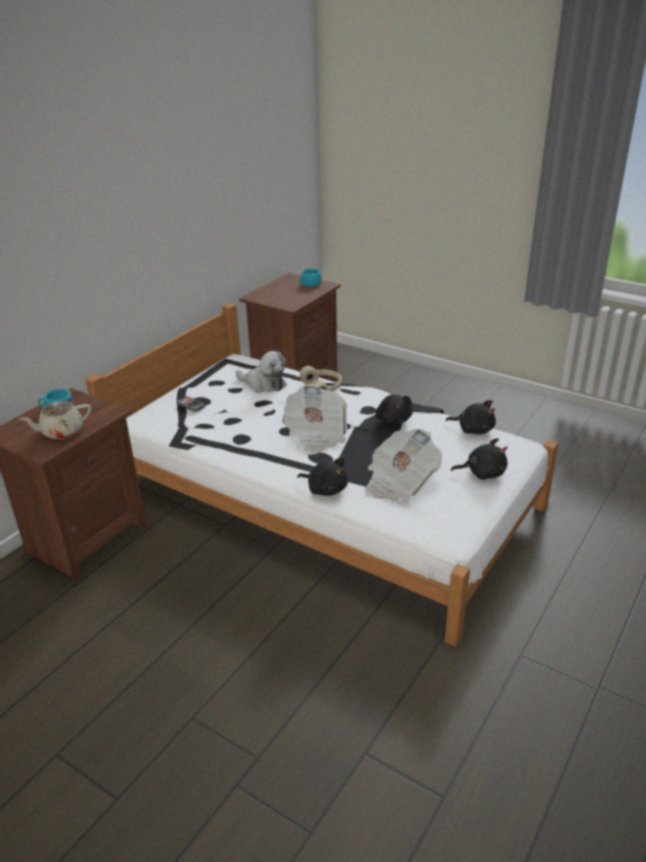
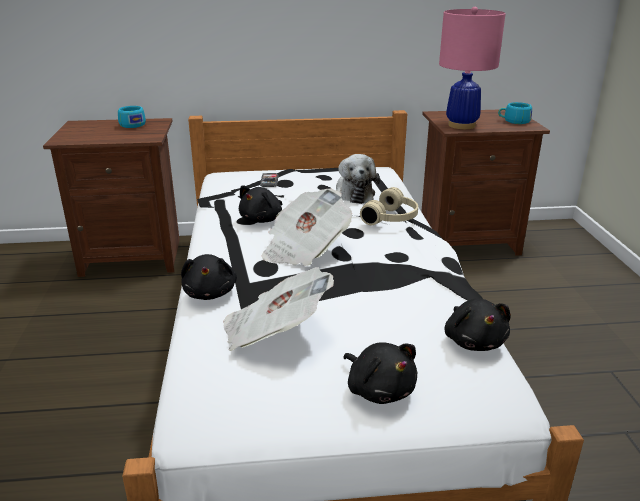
camera: 50 degrees right, 5 degrees down
beige teapot [20,401,91,439] -> none
black plush toy [376,394,412,424] -> black plush toy moved to [239,185,282,223]
none -> pink table lamp [439,7,506,129]

